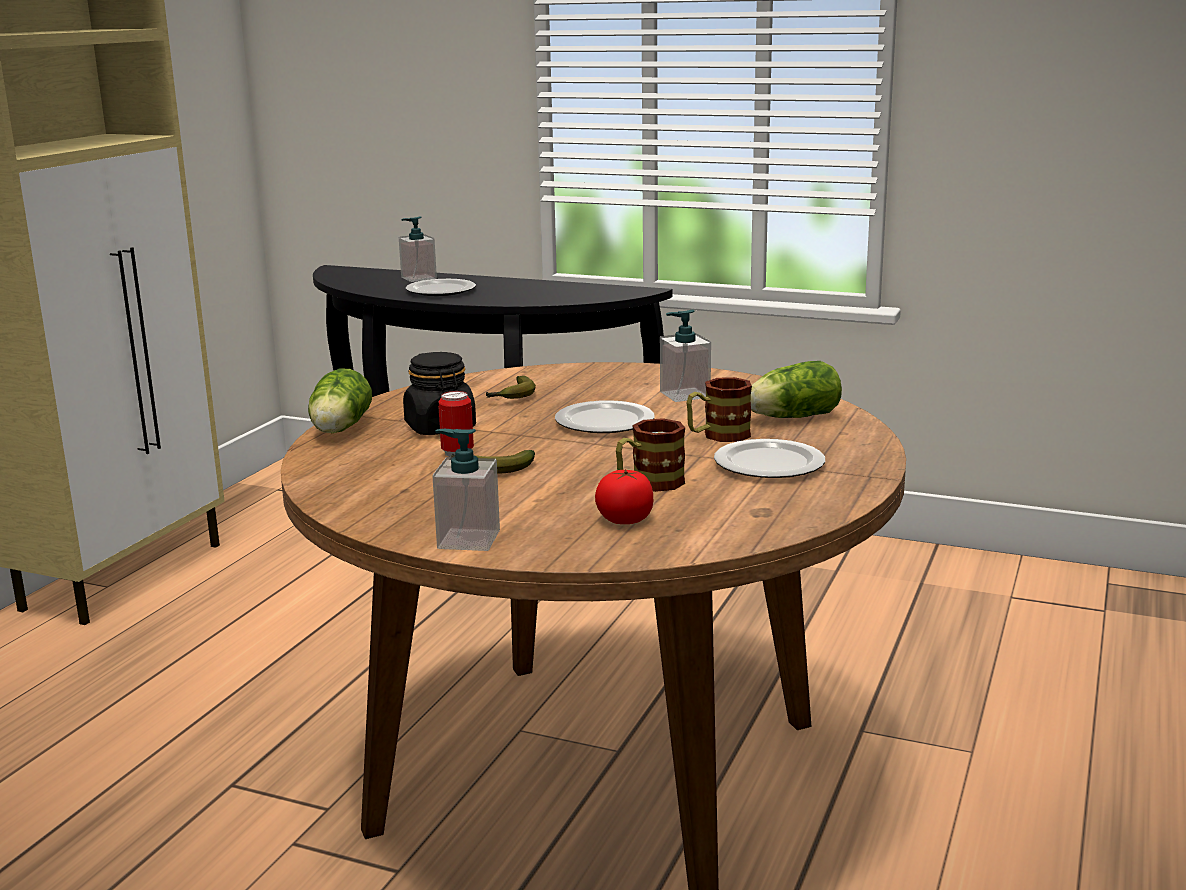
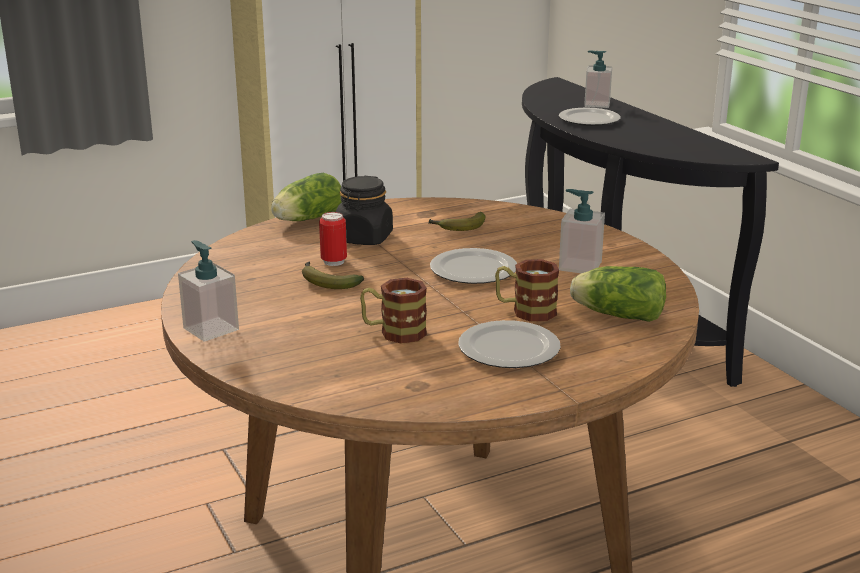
camera: 40 degrees right, 5 degrees up
tomato [595,469,653,524] -> none

